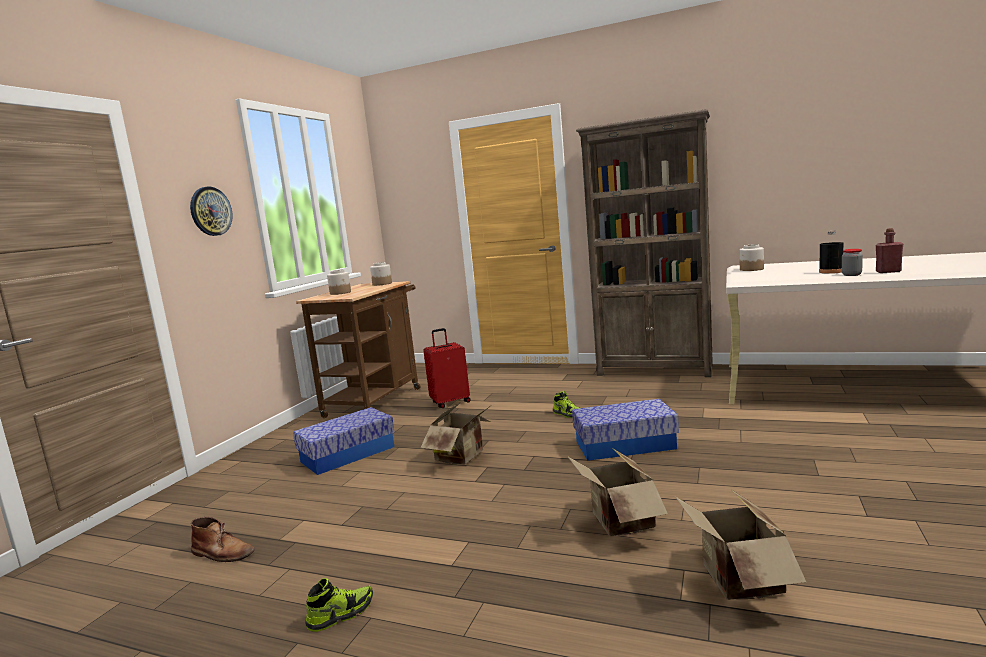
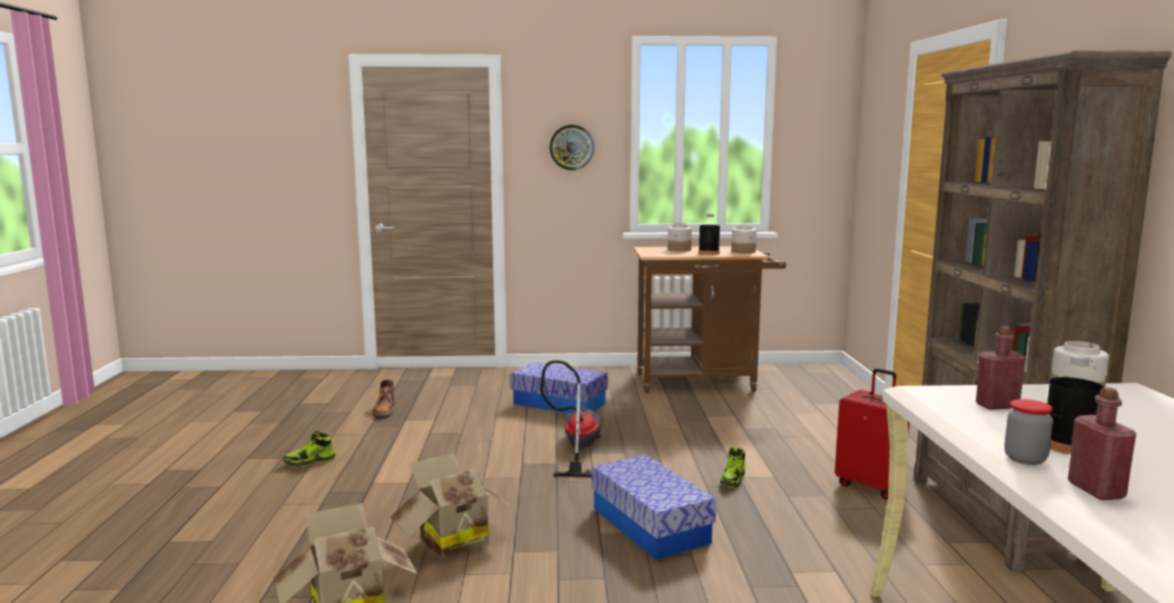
camera: 65 degrees right, 0 degrees up
shoe [305,578,373,632] -> shoe turned 120 degrees clockwise [283,431,336,468]
cardboard box [420,401,493,464] -> vacuum cleaner [540,360,603,477]
red suitcase [423,328,471,408] -> red suitcase moved to [835,368,910,500]
none -> black bottle [699,213,720,255]
none -> red bottle [976,326,1026,410]

